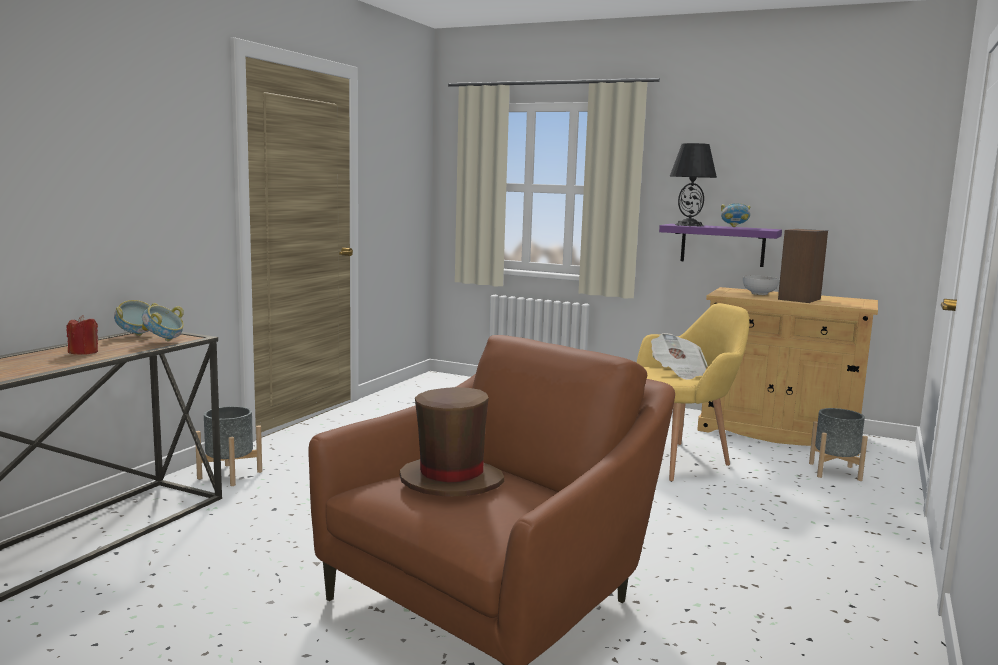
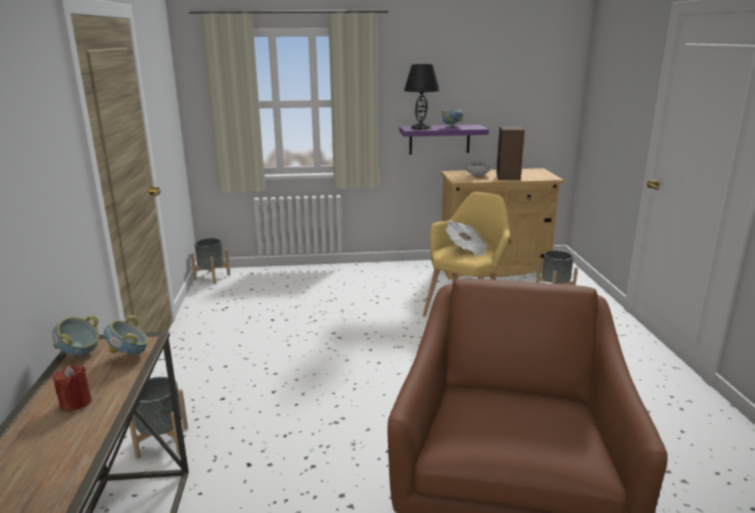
camera: 30 degrees left, 10 degrees up
brown hat [400,387,504,496] -> none
none -> grey planter [191,238,230,284]

